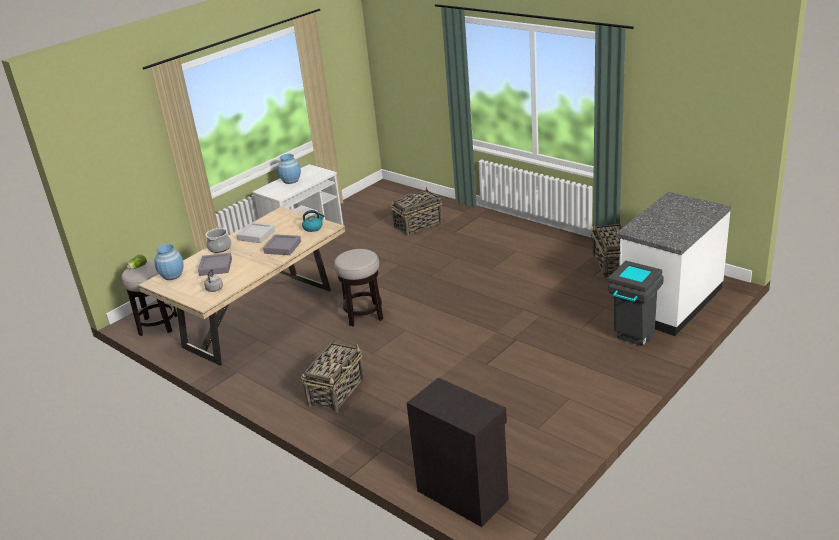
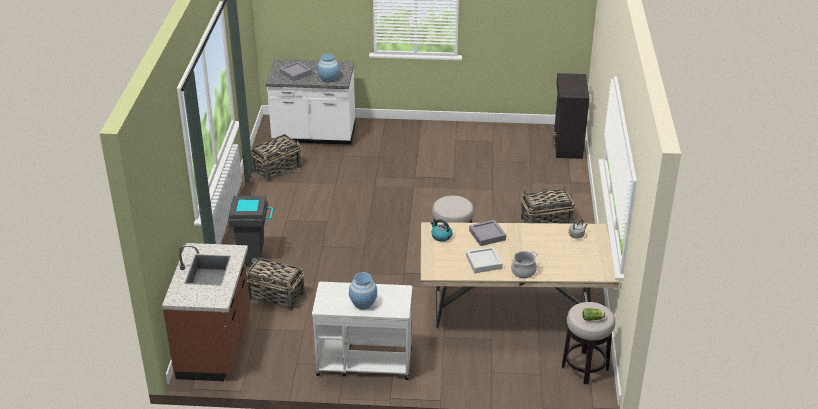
camera: 130 degrees left, 5 degrees up
blue vase [155,244,184,280] -> blue vase moved to [317,54,339,82]
grey tray [198,253,232,276] -> grey tray moved to [280,61,312,81]
grey trash can [608,261,664,346] -> grey trash can moved to [228,196,273,265]
none -> brown counter [162,243,250,381]

